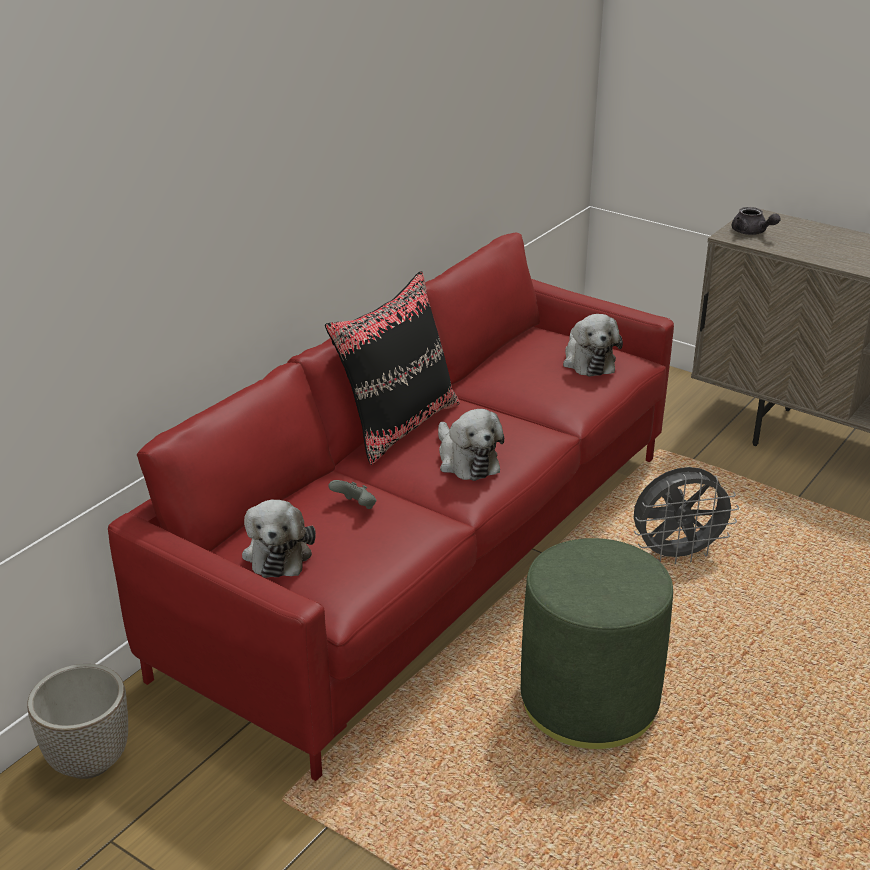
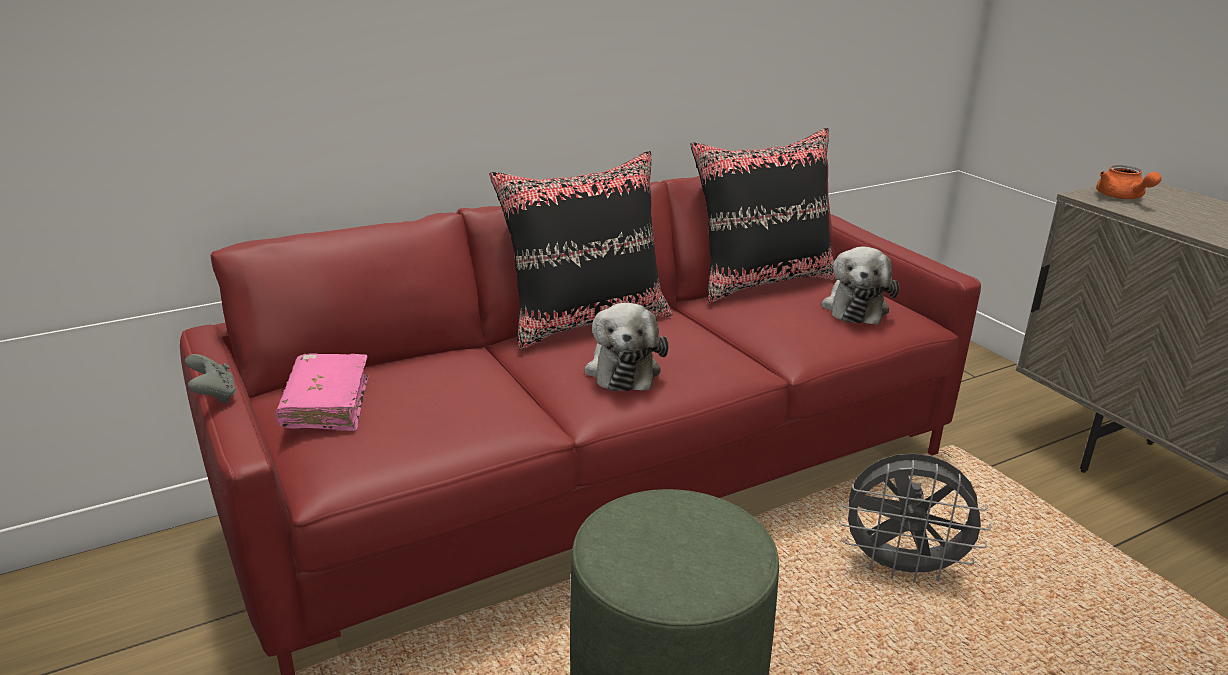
camera: 25 degrees right, 5 degrees down
planter [27,664,128,779] -> none
plush toy [242,500,316,578] -> pink book [275,353,368,431]
grey game controller [328,480,376,509] -> grey game controller moved to [185,354,236,403]
grey teapot [732,207,781,235] -> orange teapot [1096,165,1162,199]
none -> black pillow [690,128,838,303]

